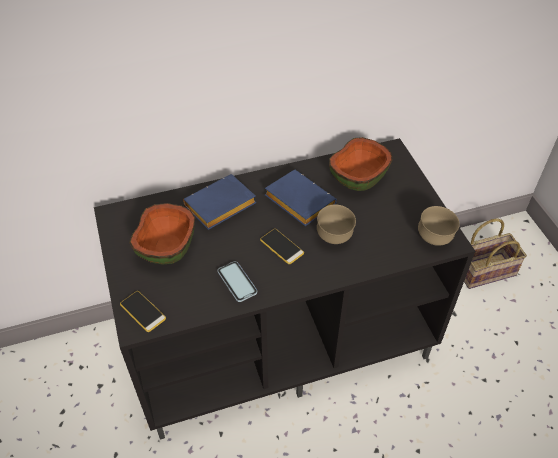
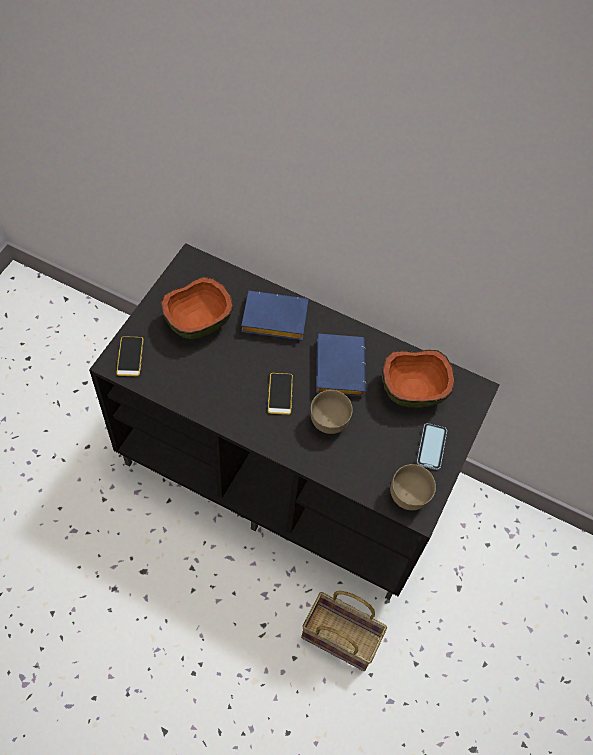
camera: 40 degrees right, 10 degrees up
phone [217,261,257,302] -> phone moved to [417,423,447,470]
basket [464,218,527,289] -> basket moved to [301,591,387,671]

